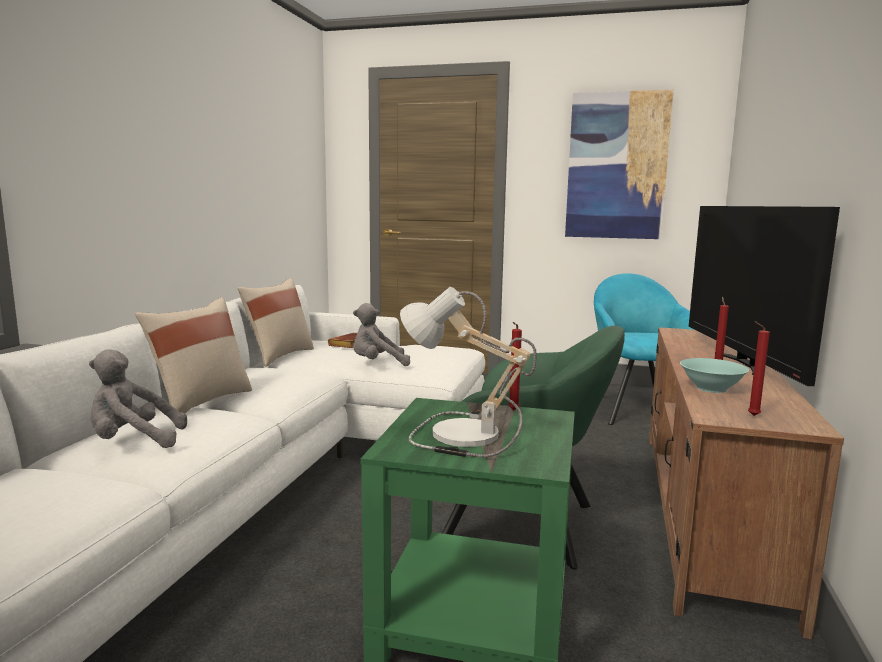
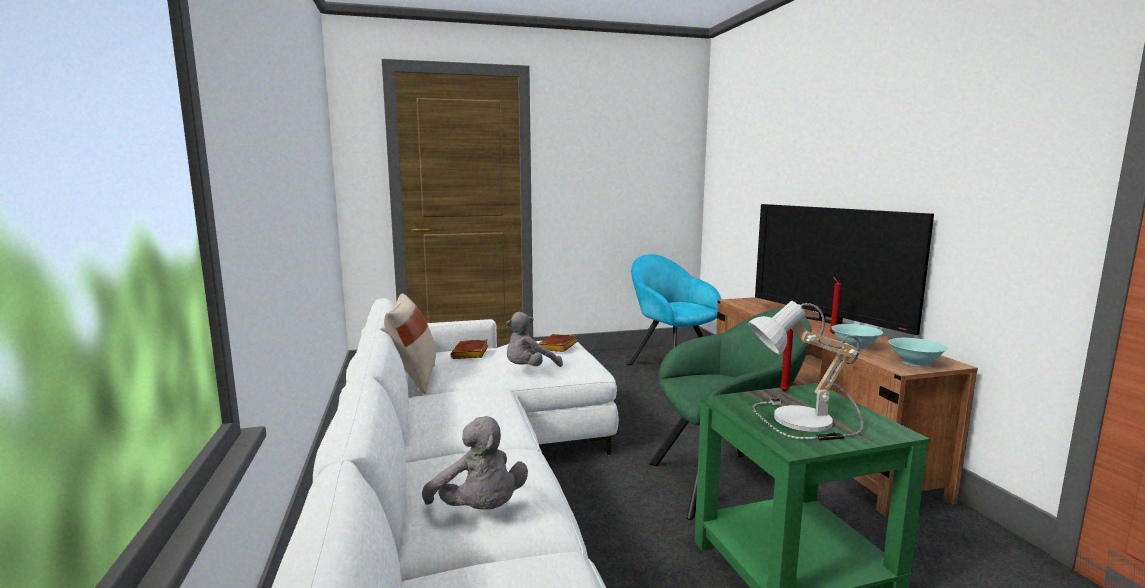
camera: 30 degrees left, 0 degrees up
grey plush toy [89,349,187,448] -> grey plush toy turned 90 degrees counterclockwise [422,416,528,510]
beige pillow [135,297,252,413] -> none
picture [565,89,674,239] -> none
red candle [748,321,770,416] -> turquoise bowl [888,338,948,366]
none -> brown book [538,334,578,352]

